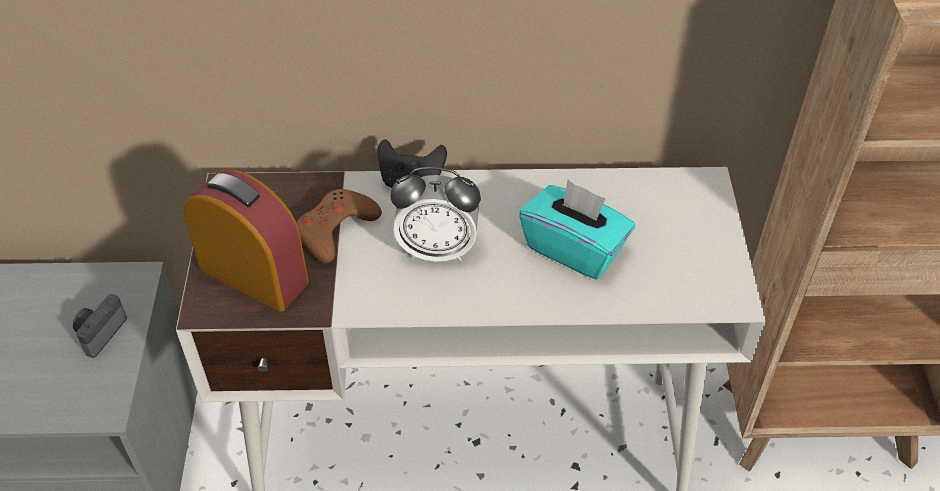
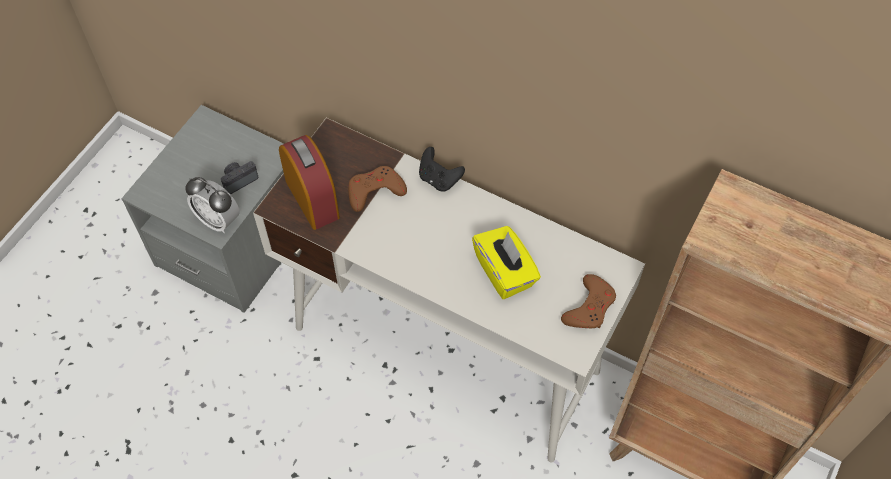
camera: 30 degrees right, 10 degrees up
alarm clock [390,167,481,262] -> alarm clock moved to [185,177,240,233]
turquoise tissue box [519,179,635,279] -> yellow tissue box [472,226,541,299]
none -> brown game controller [561,274,616,328]

